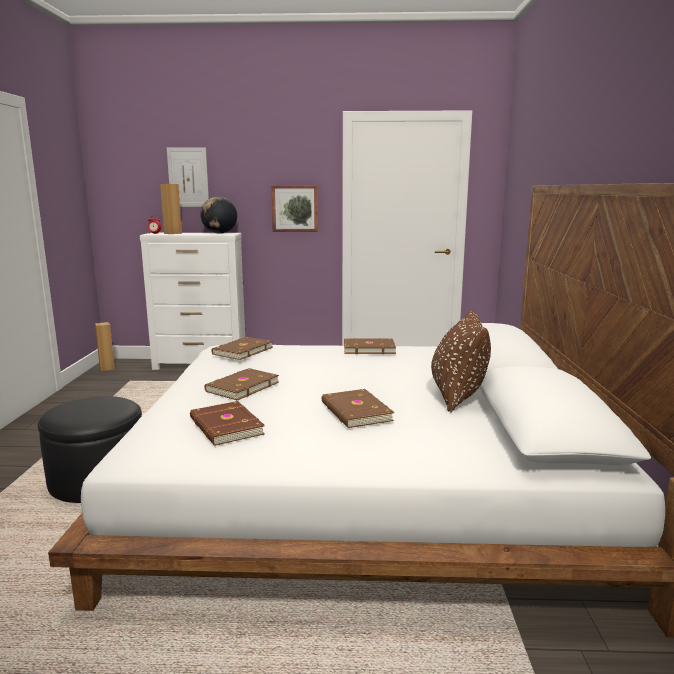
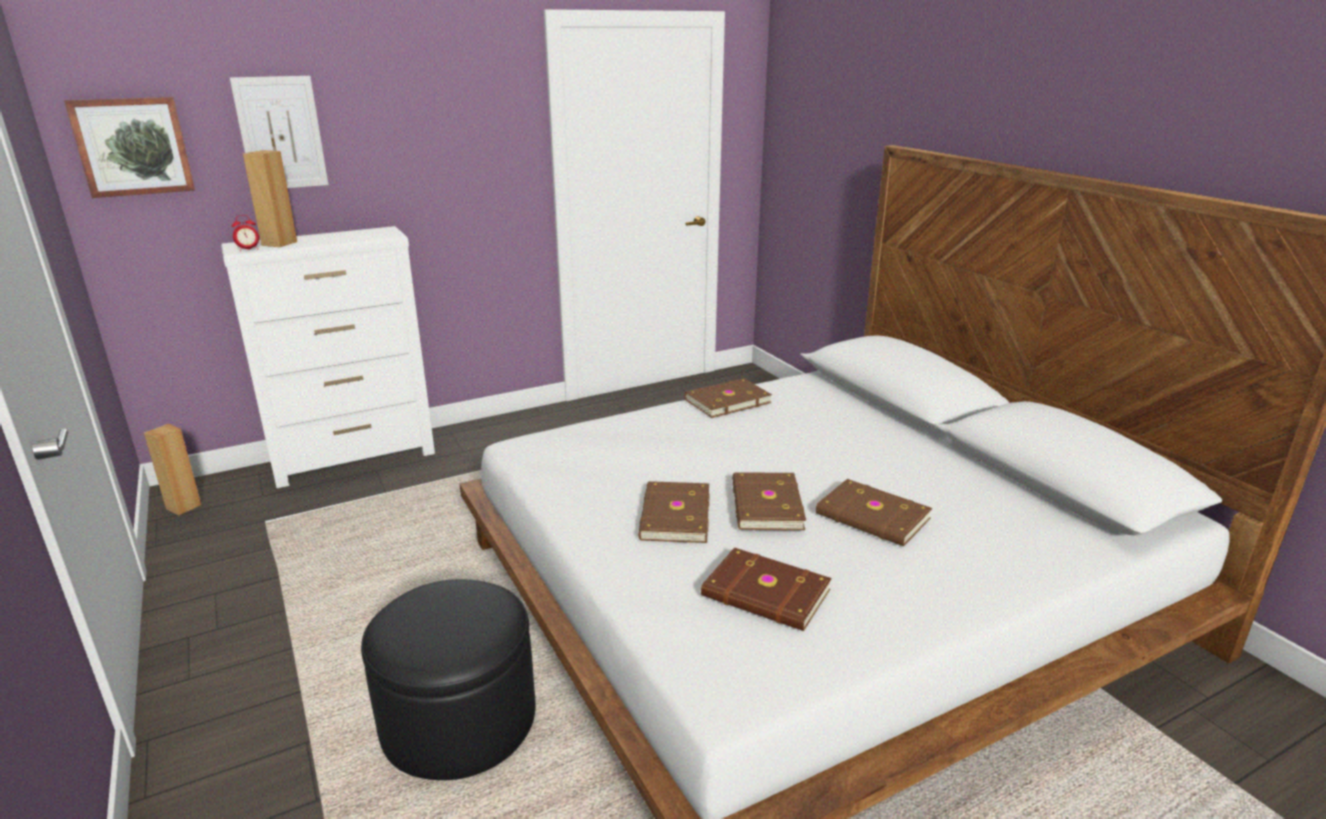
camera: 30 degrees left, 10 degrees up
globe [200,197,237,234] -> none
brown book [212,337,273,360] -> brown book moved to [732,472,806,530]
picture [271,185,318,232] -> picture moved to [64,97,195,198]
brown pillow [431,309,491,412] -> none

